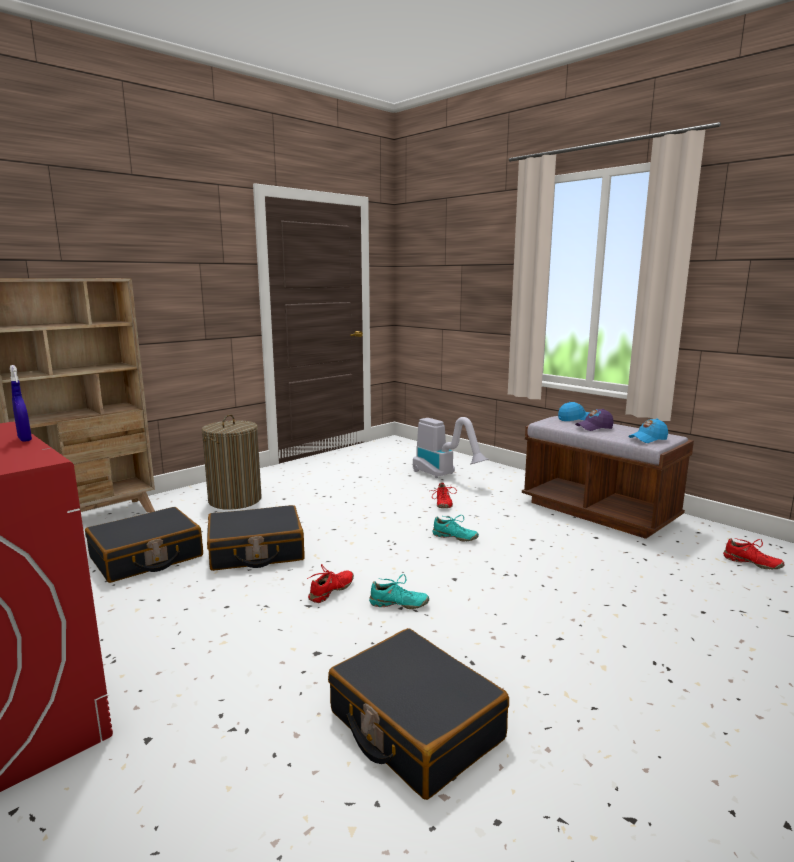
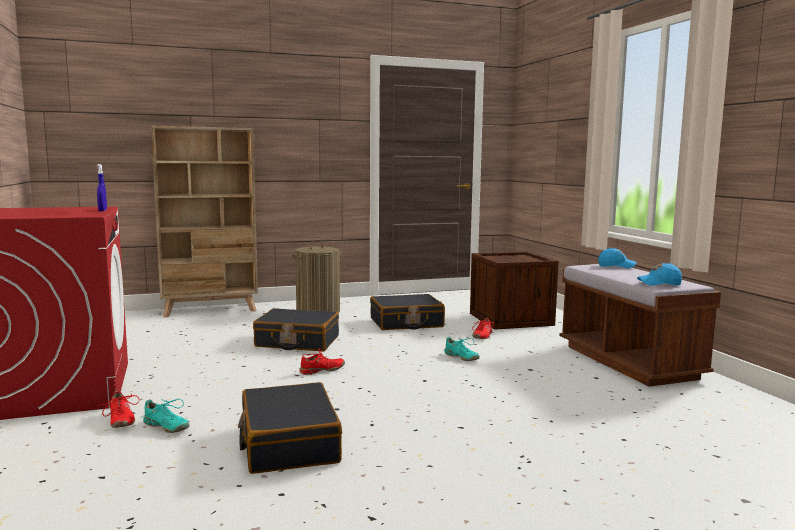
camera: 25 degrees right, 5 degrees down
black suitcase [85,507,203,583] -> black suitcase moved to [370,294,445,330]
turquoise shoe [369,574,429,609] -> turquoise shoe moved to [140,399,190,433]
vacuum cleaner [413,417,488,478] -> crate [470,252,559,330]
purple cap [575,409,613,431] -> none
red shoe [723,538,784,569] -> red shoe moved to [99,390,139,428]

